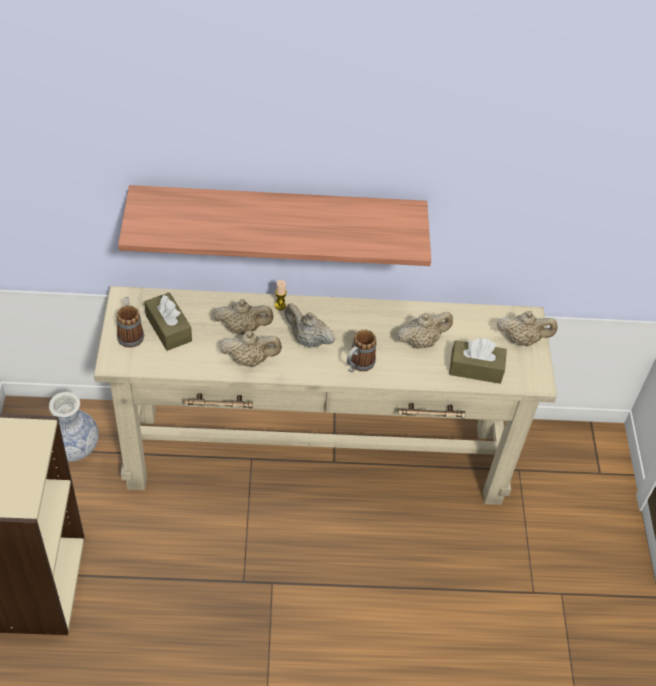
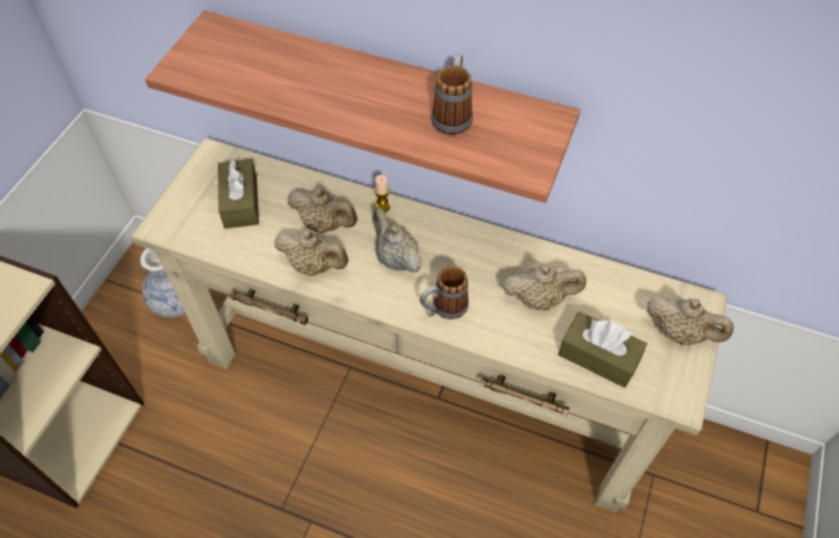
camera: 25 degrees right, 5 degrees up
mug [116,297,144,348] -> mug moved to [431,54,473,135]

